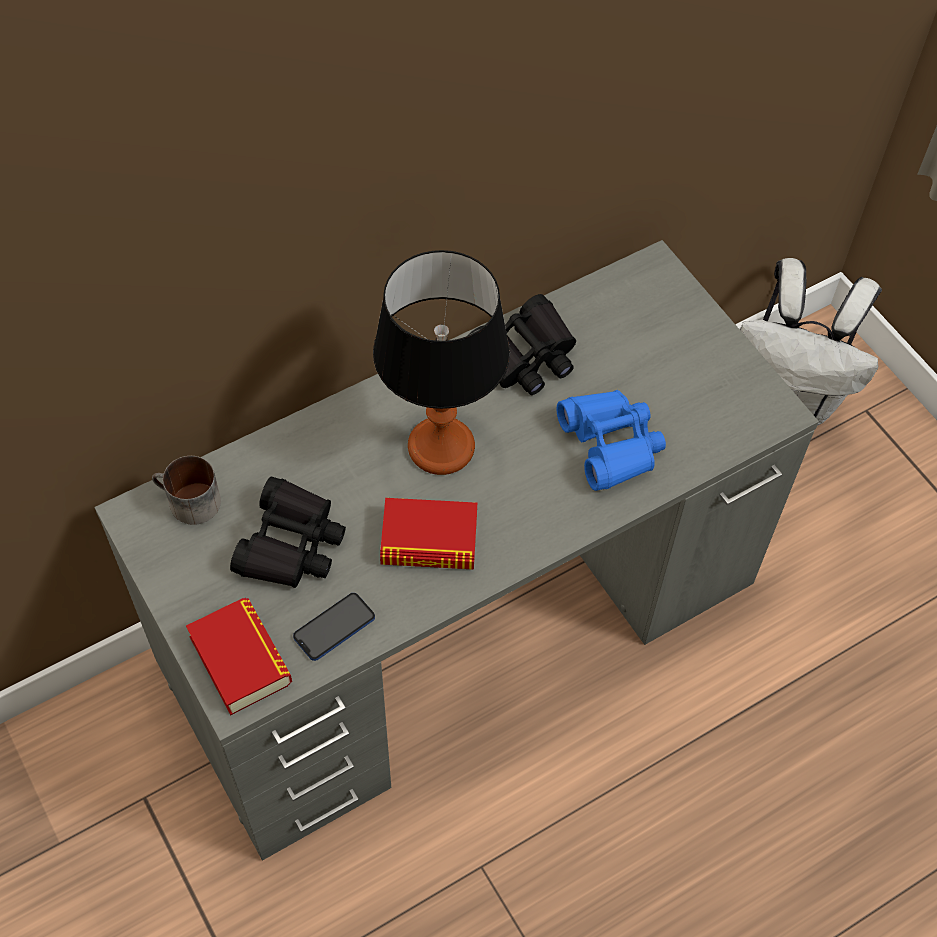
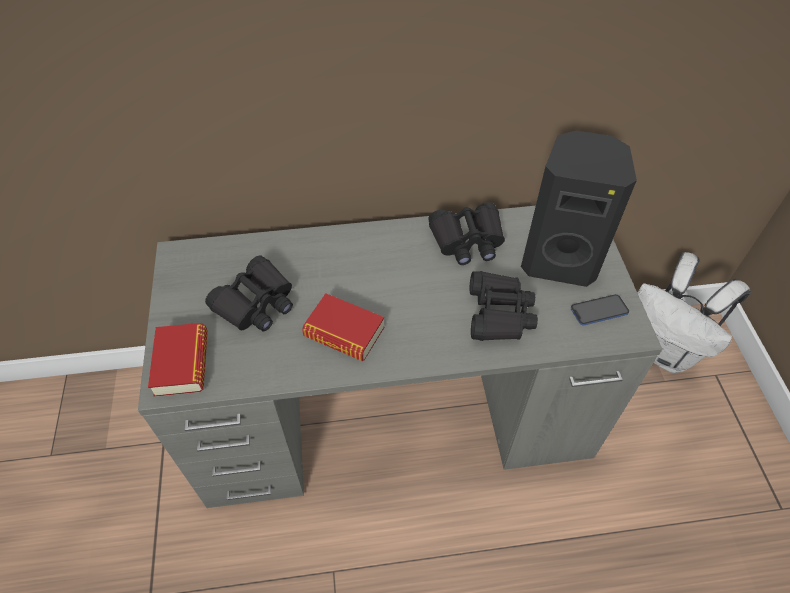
camera: 25 degrees right, 5 degrees down
mug [152,456,221,525] -> none
phone [293,593,375,661] -> phone moved to [571,294,629,325]
table lamp [373,250,510,475] -> none
blue binoculars [557,390,666,491] -> black binoculars [470,271,538,341]
none -> black speaker [521,131,637,287]

